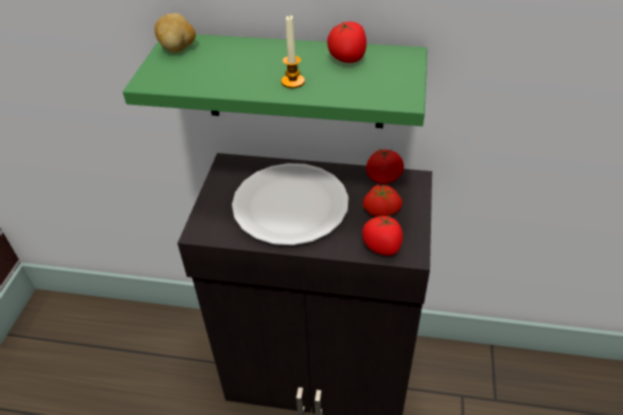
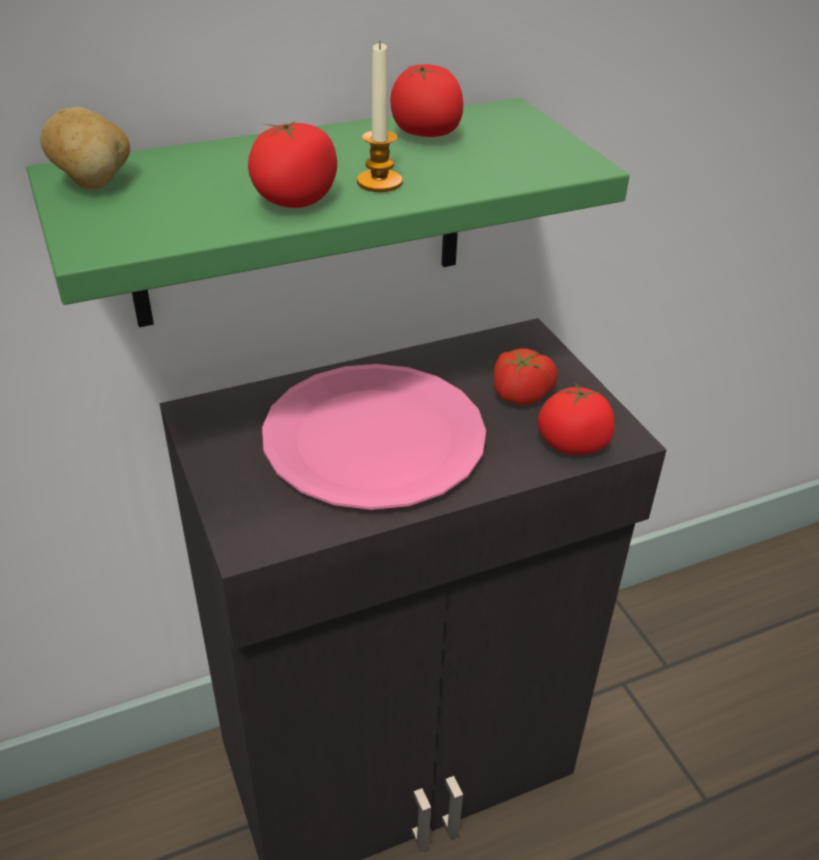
camera: 35 degrees left, 5 degrees down
white plate [232,163,349,245] -> pink plate [262,364,486,510]
tomato [366,148,404,184] -> tomato moved to [248,121,337,208]

